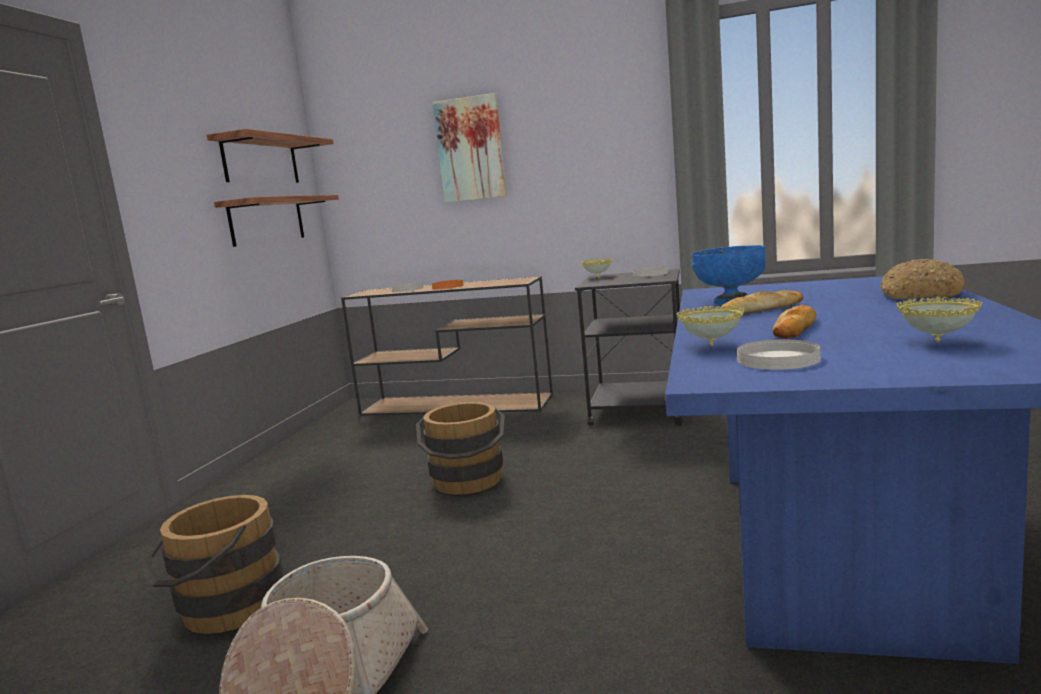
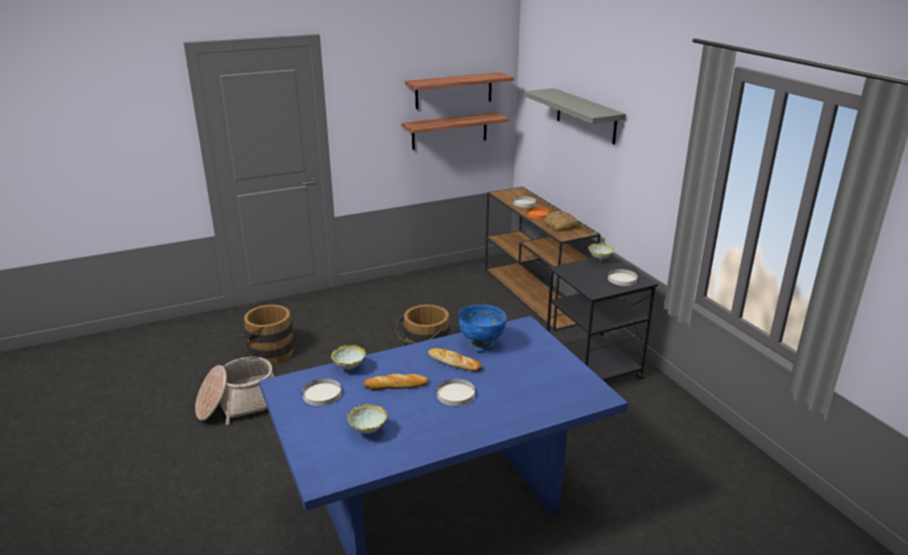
camera: 50 degrees right, 15 degrees up
picture [433,93,507,203] -> grey shelf [524,88,626,145]
bread [880,259,965,299] -> bread moved to [543,211,578,232]
none -> white plate [437,379,475,406]

